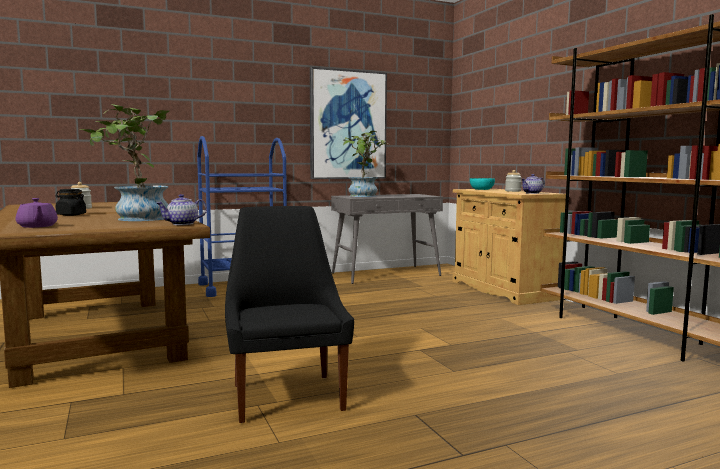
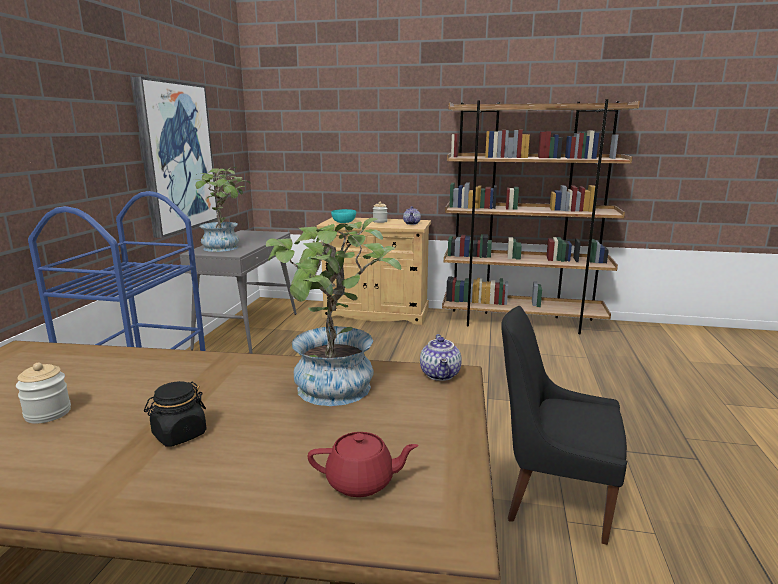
camera: 55 degrees left, 10 degrees up
purple teapot [16,198,58,228] -> red teapot [308,432,419,497]

